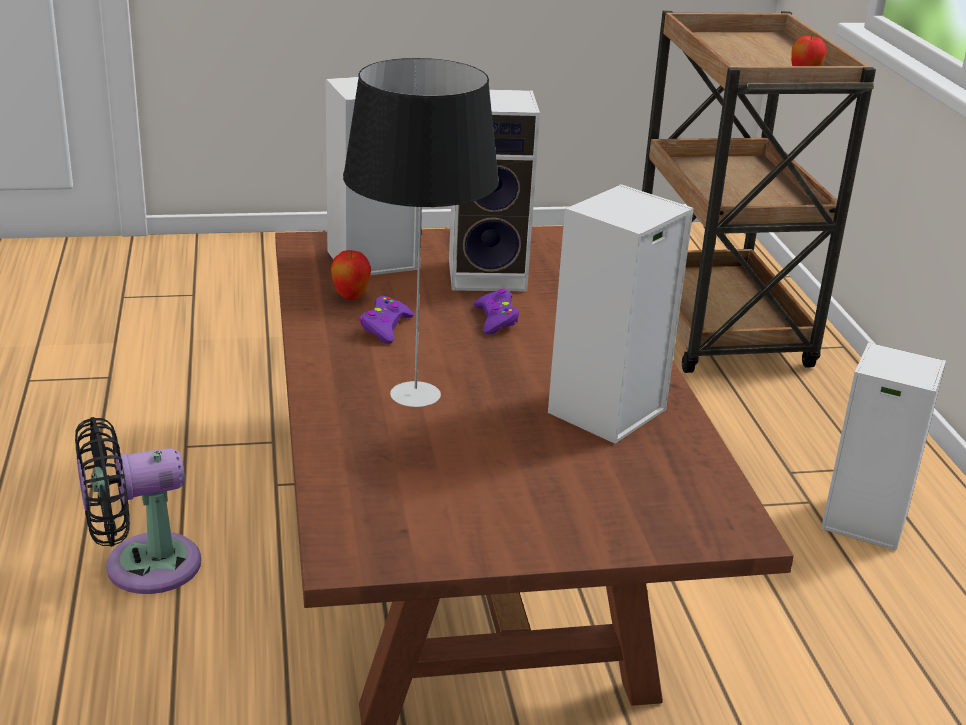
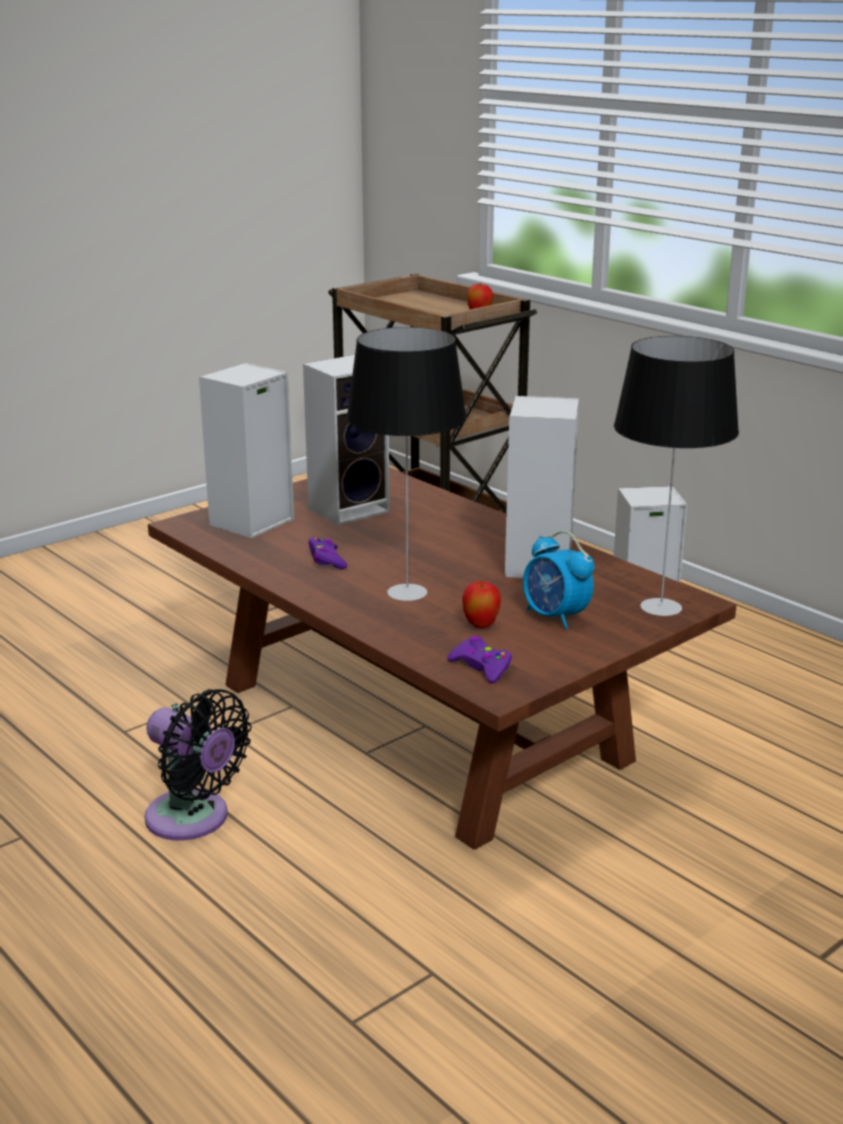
camera: 30 degrees left, 5 degrees down
black fan [75,417,201,594] -> black fan turned 90 degrees counterclockwise [144,689,251,841]
apple [331,250,371,300] -> apple moved to [462,581,501,628]
purple game controller [473,289,519,335] -> purple game controller moved to [447,636,512,683]
none -> alarm clock [523,531,594,629]
none -> table lamp [614,336,739,616]

